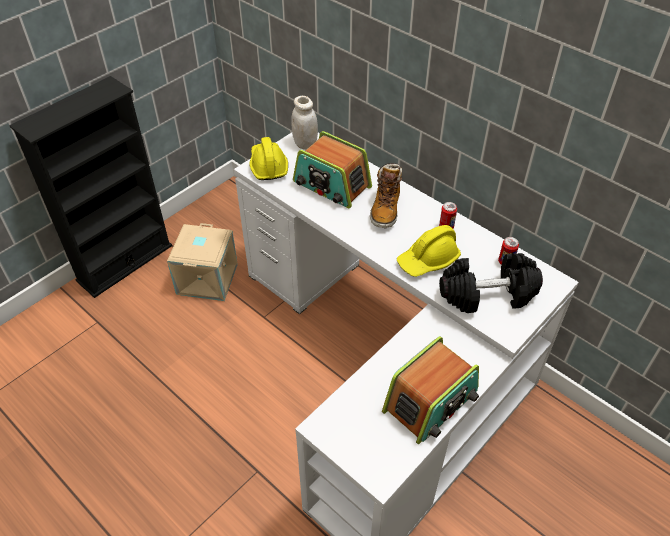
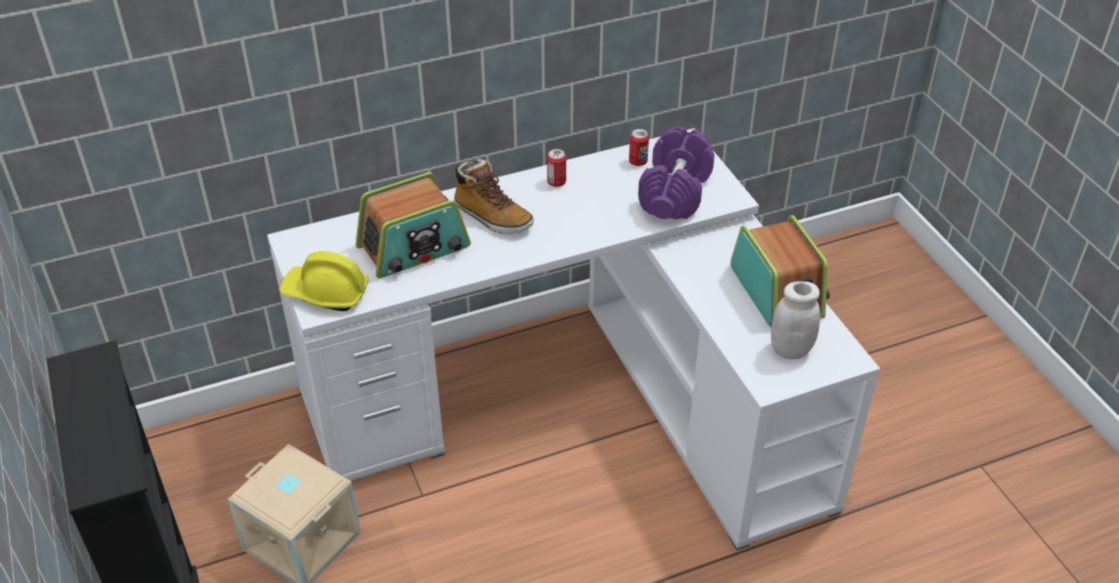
camera: 65 degrees left, 5 degrees down
white jar [292,96,318,150] -> white jar moved to [771,281,820,359]
yellow hard hat [397,225,461,277] -> none
black dumbbell [439,253,543,313] -> purple dumbbell [638,127,715,219]

